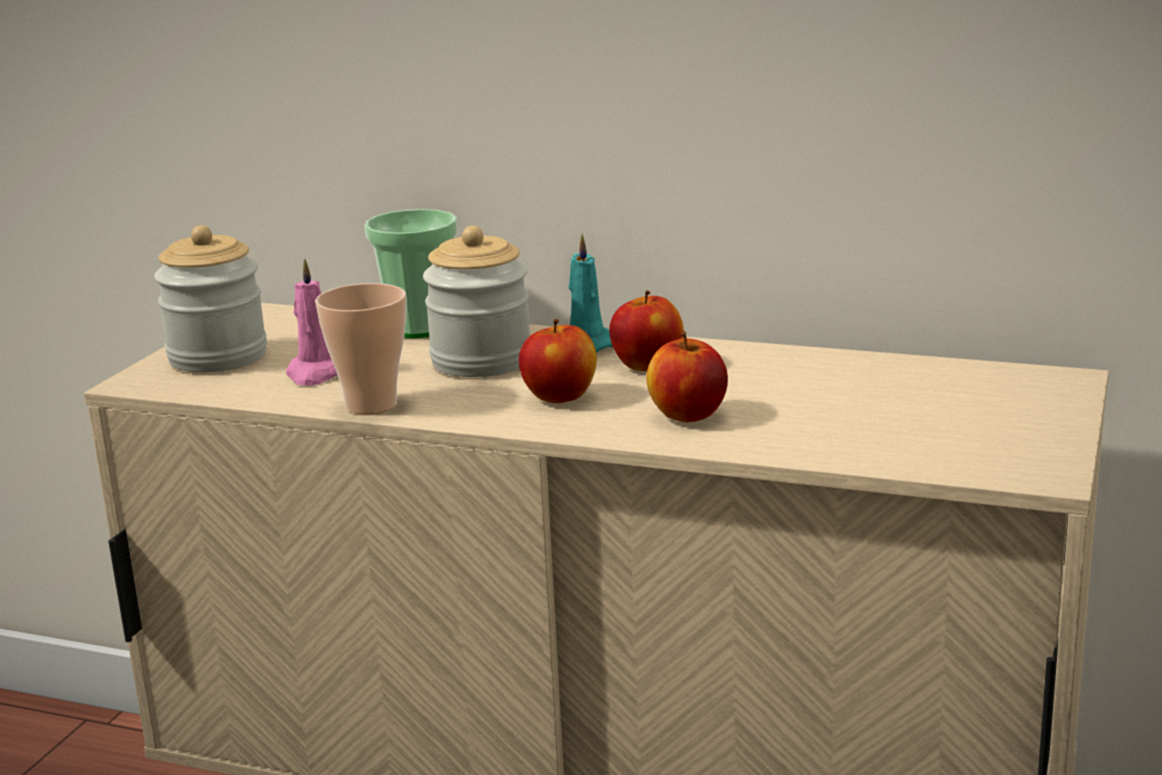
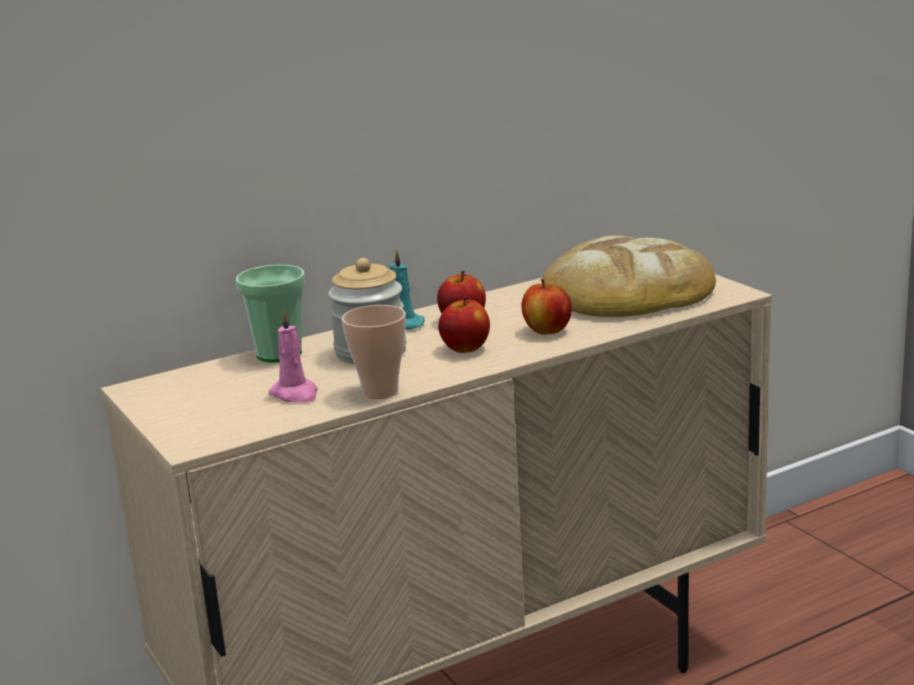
camera: 50 degrees left, 0 degrees up
jar [154,225,267,372] -> none
none -> bread [543,235,716,317]

